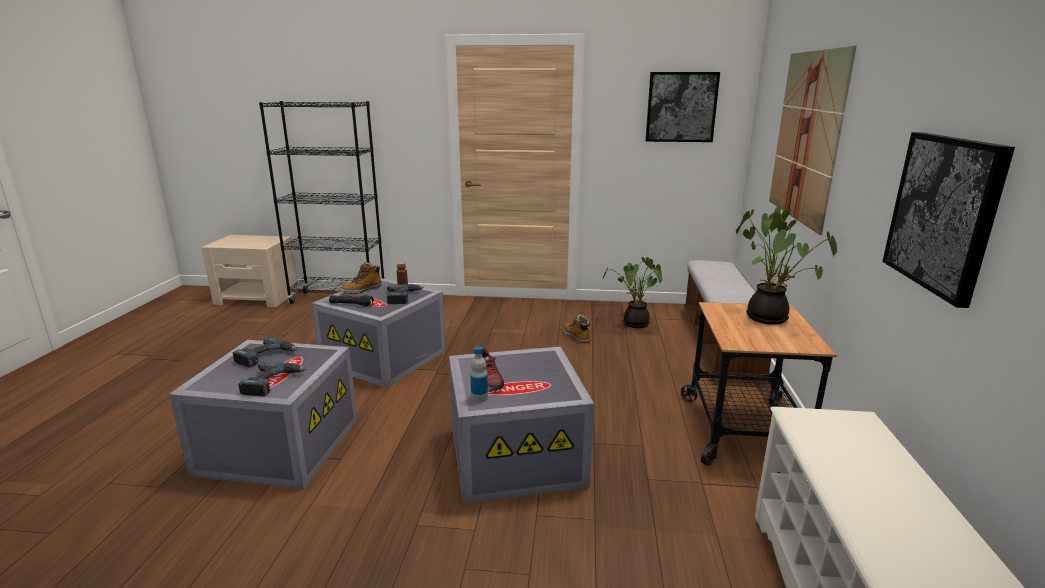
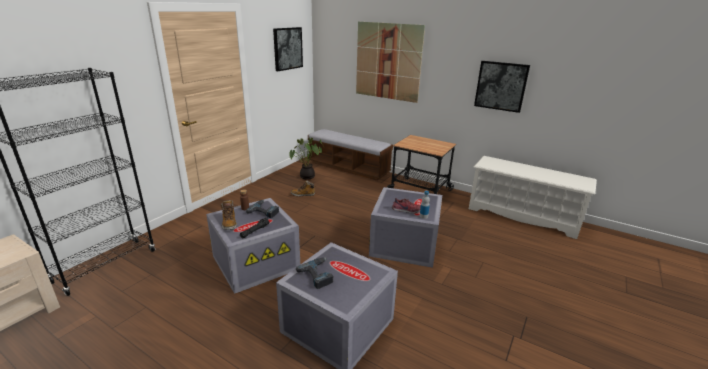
camera: 65 degrees left, 5 degrees up
power drill [238,362,306,396] -> none
potted plant [736,207,837,325] -> none

